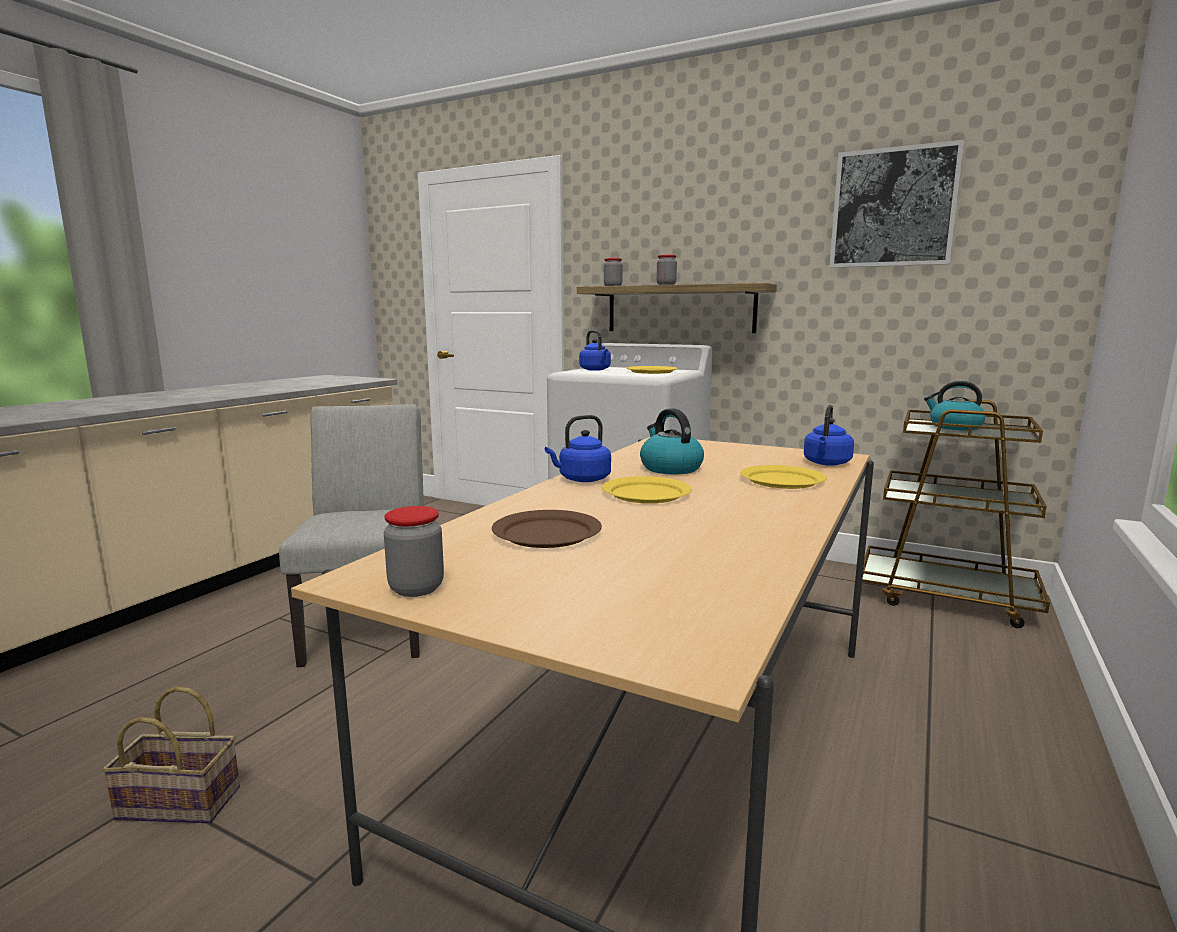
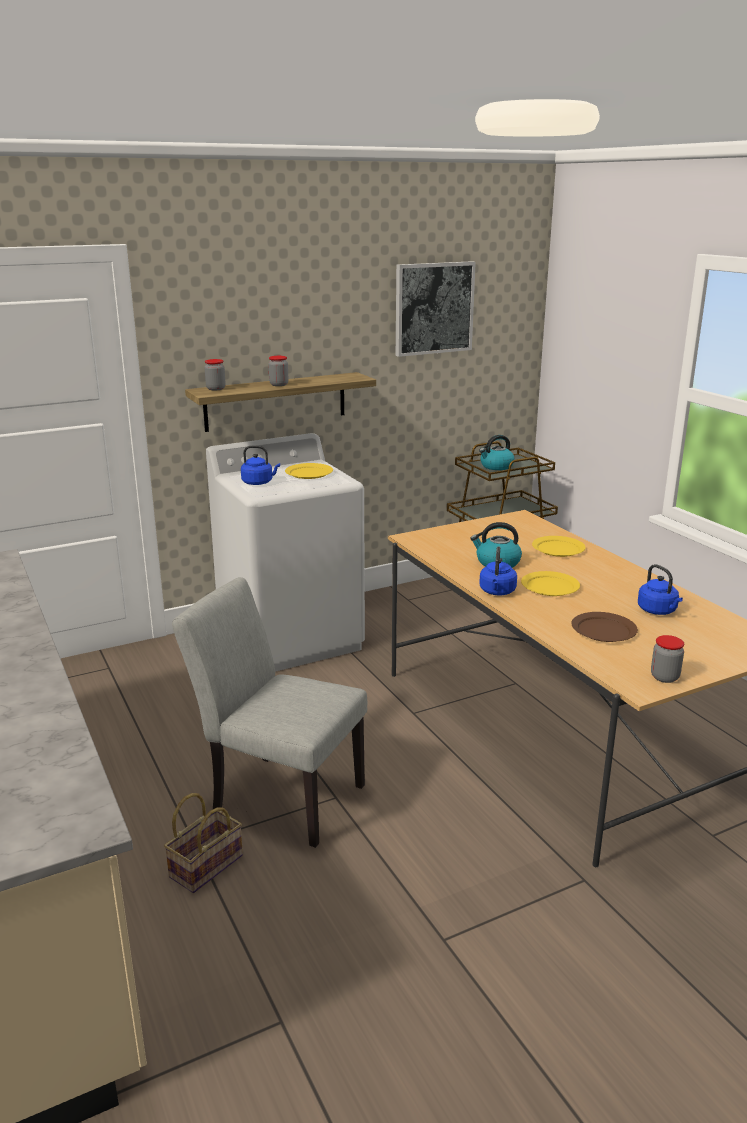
camera: 55 degrees left, 10 degrees up
basket [102,686,240,823] -> basket moved to [164,793,243,893]
blue kettle [804,405,854,466] -> blue kettle moved to [638,564,683,615]

